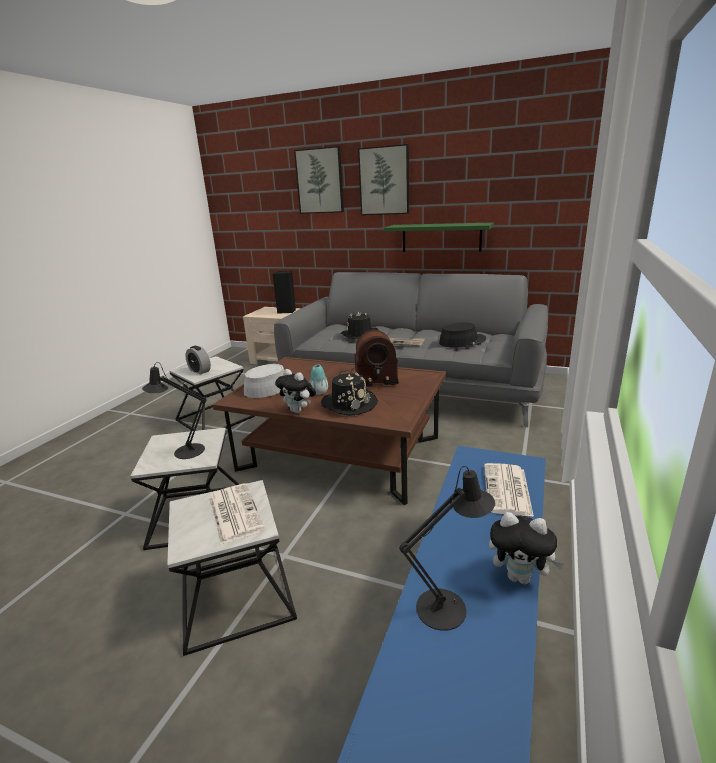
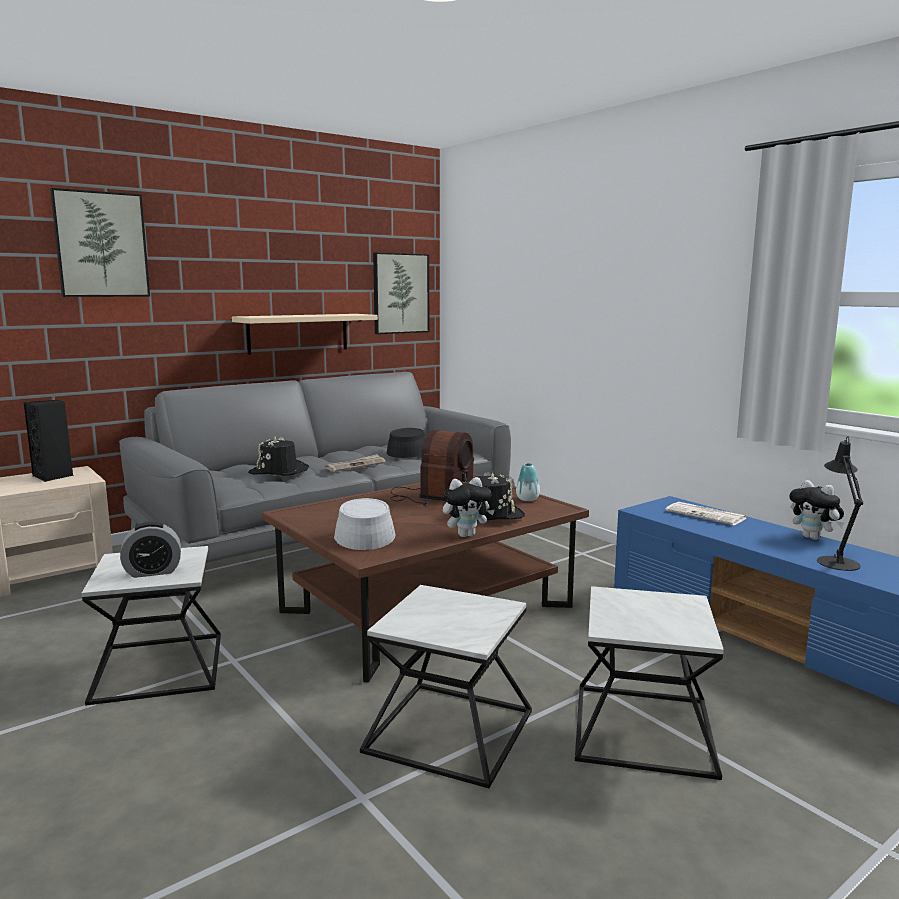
camera: 60 degrees left, 10 degrees down
black table lamp [142,362,207,459] -> none
newspaper [208,483,265,545] -> none
vase [309,365,328,395] -> vase moved to [516,463,540,501]
picture [358,144,409,215] -> picture moved to [373,252,429,334]
green shelf [384,222,494,252] -> beige shelf [232,314,378,355]
plush toy [489,512,564,585] -> plush toy turned 90 degrees clockwise [789,480,844,540]

